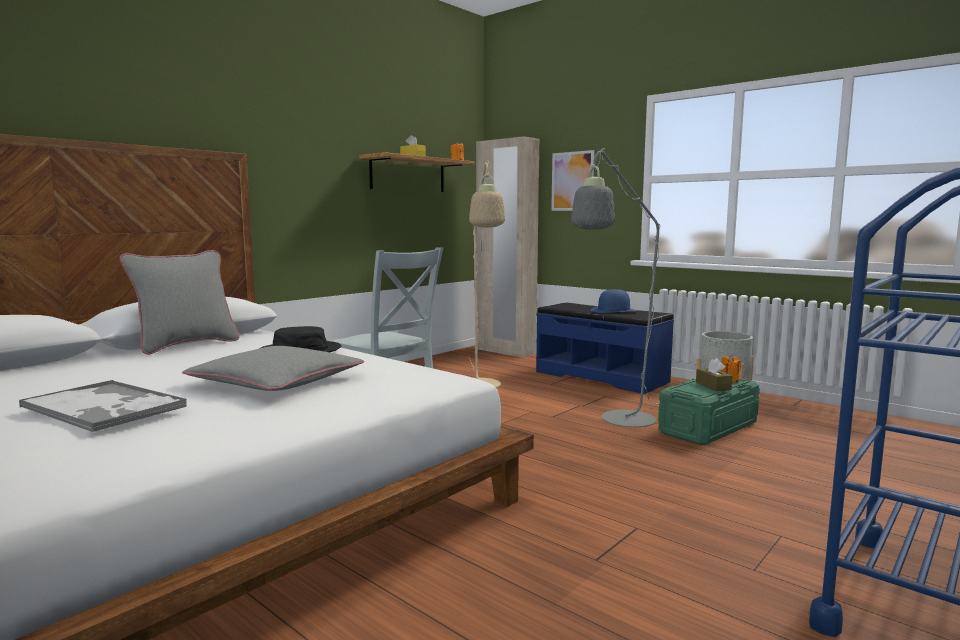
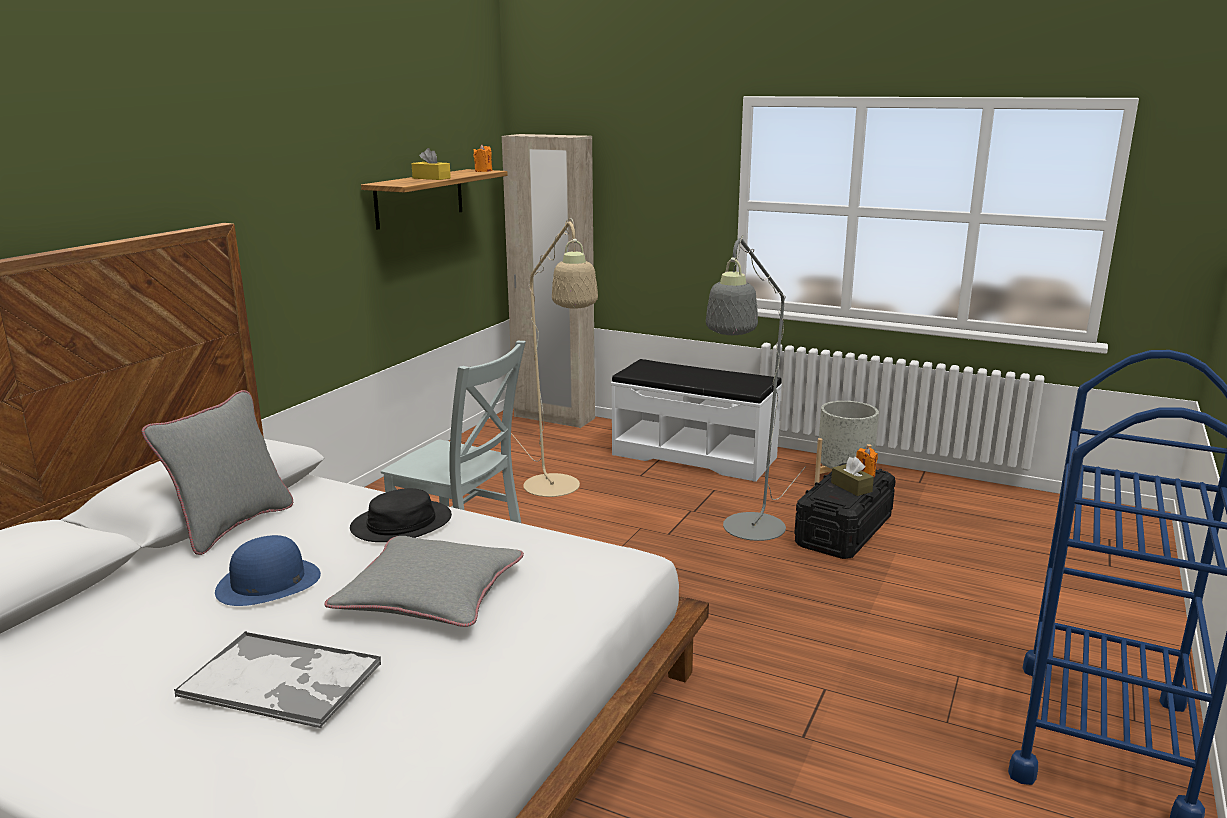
camera: 15 degrees left, 10 degrees up
blue bench [536,303,674,394] -> white bench [611,359,782,482]
picture [551,150,594,211] -> none
blue hat [591,289,637,313] -> blue hat moved to [215,535,321,606]
green storage box [658,378,760,445] -> black storage box [794,463,896,559]

